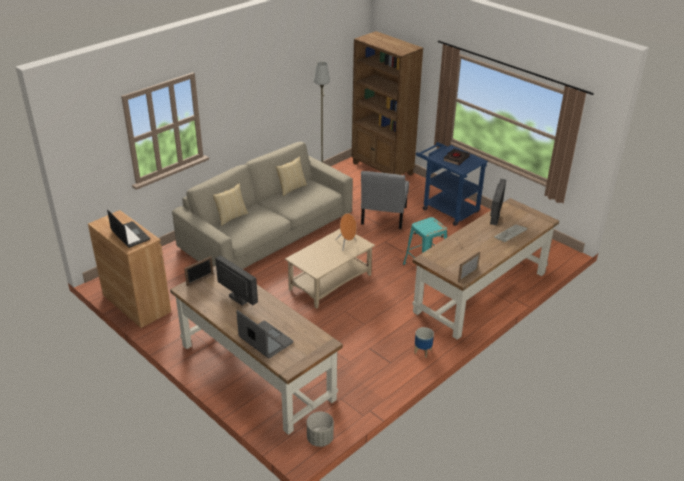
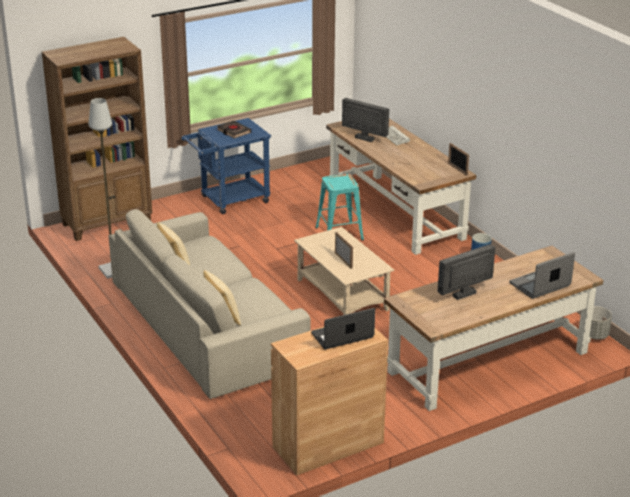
camera: 75 degrees left, 5 degrees down
picture frame [184,256,213,287] -> picture frame moved to [335,232,353,269]
orange speaker [335,213,357,251] -> none
grey chair [361,171,409,229] -> none

